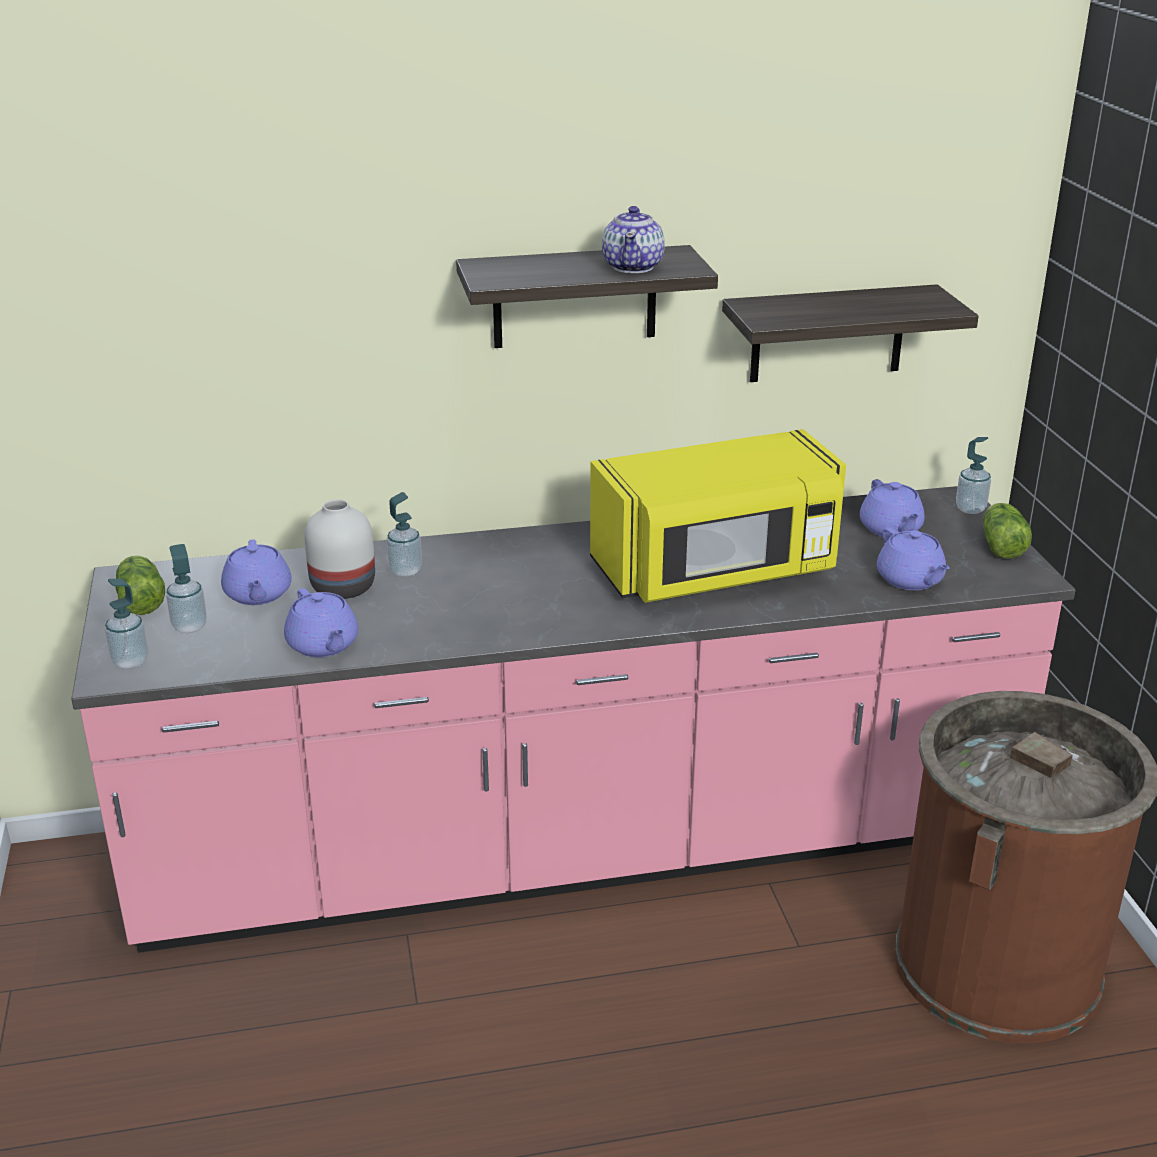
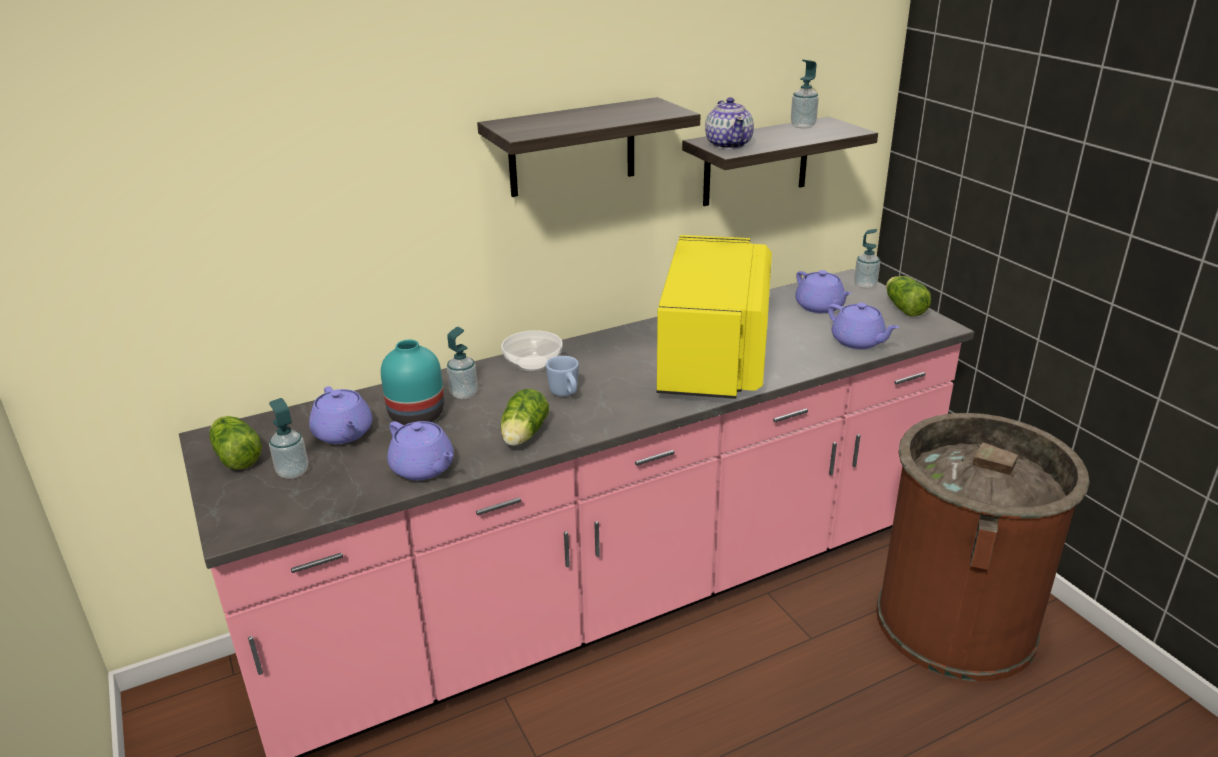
camera: 15 degrees left, 0 degrees up
soap dispenser [105,579,148,669] -> soap dispenser moved to [791,60,819,129]
white vase [304,499,375,599] -> turquoise vase [381,340,444,425]
yellow microwave [590,429,846,603] -> yellow microwave turned 45 degrees counterclockwise [656,235,772,399]
teapot [602,206,665,273] -> teapot moved to [705,97,754,149]
none -> lettuce [500,389,549,446]
none -> bowl [501,330,563,371]
none -> blue mug [546,356,579,397]

